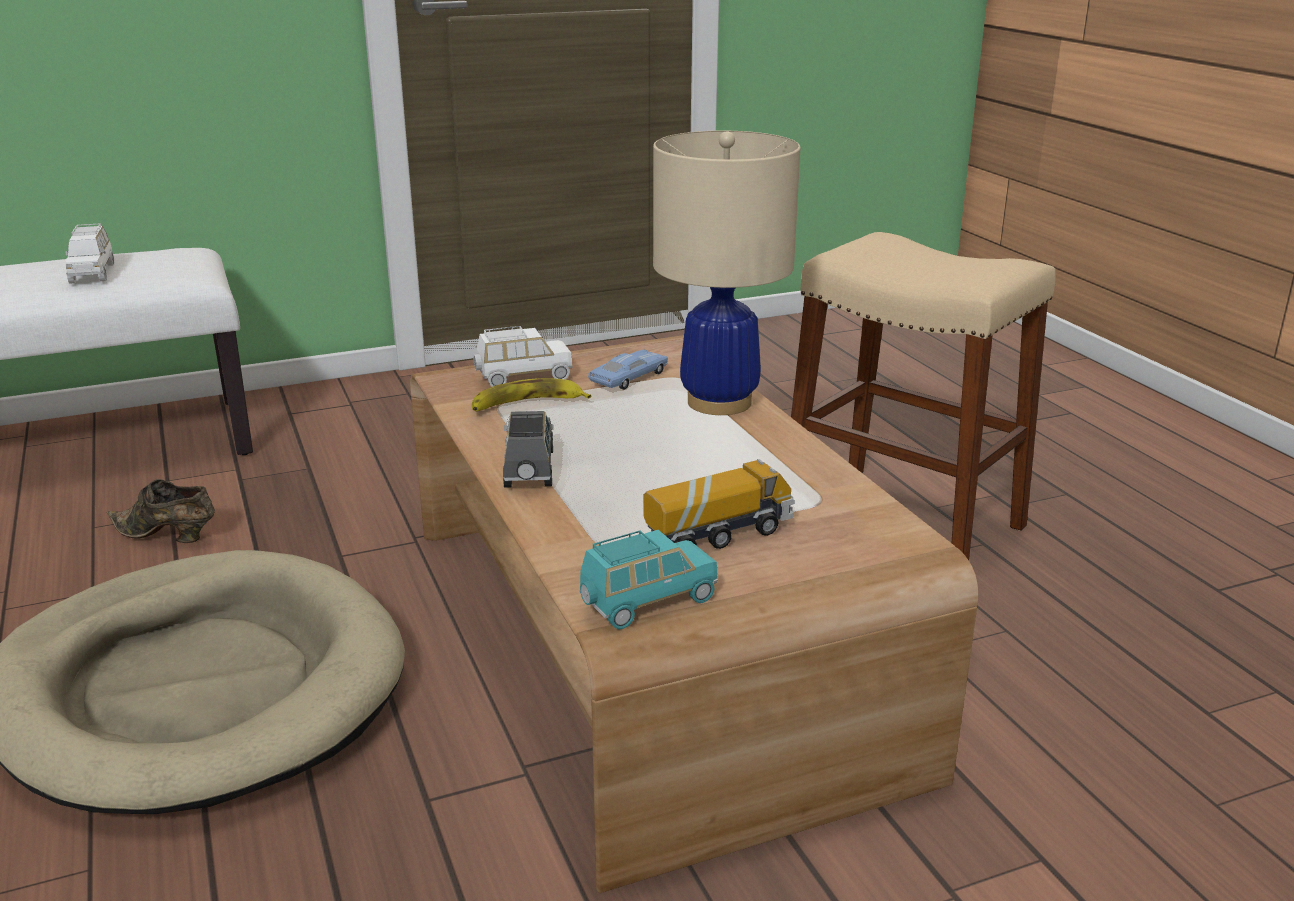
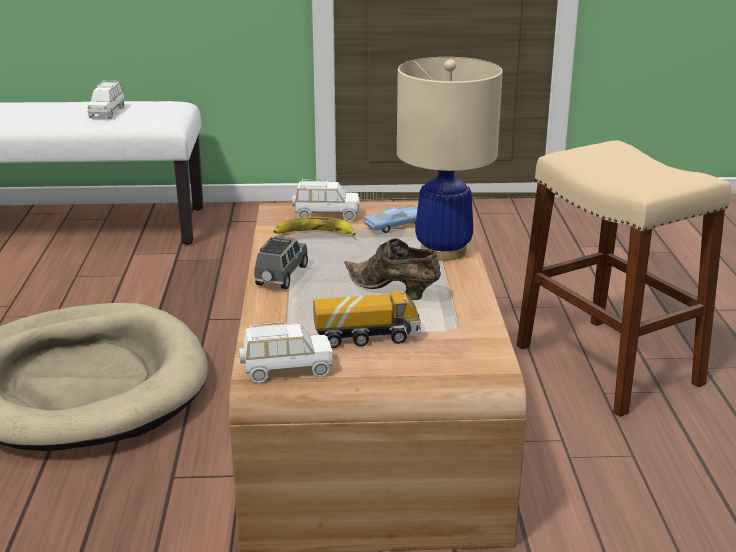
camera: 20 degrees right, 0 degrees up
brown shoe [106,479,215,543] -> brown shoe moved to [344,238,441,300]
turquoise toy car [579,530,718,629] -> white toy car [239,322,333,383]

